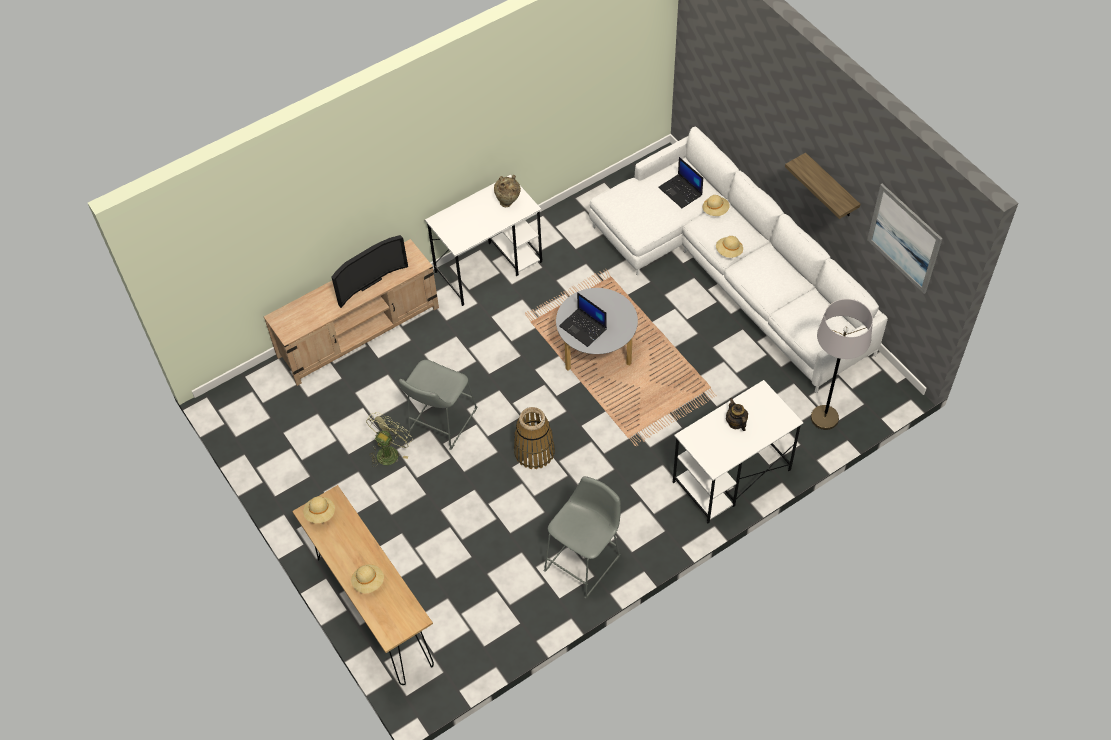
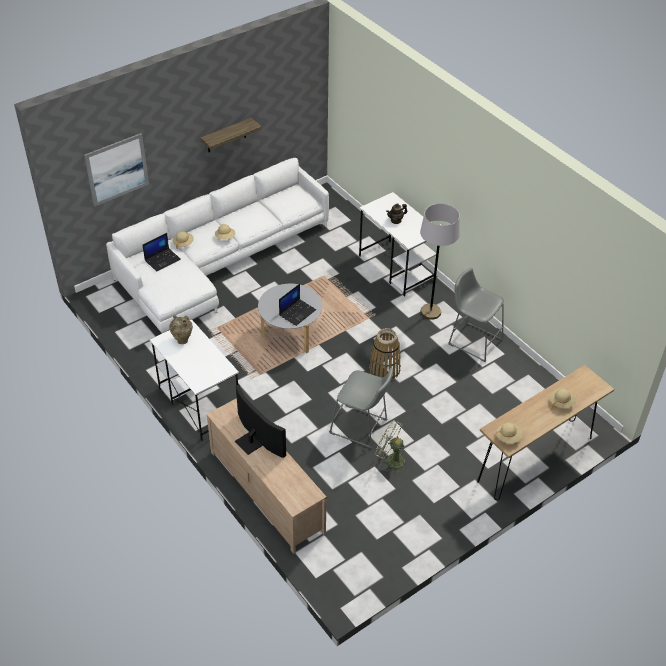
camera: 95 degrees left, 10 degrees down
grey floor lamp [811,299,873,430] -> grey floor lamp moved to [420,203,460,320]
picture [867,184,942,294] -> picture moved to [84,133,149,206]

